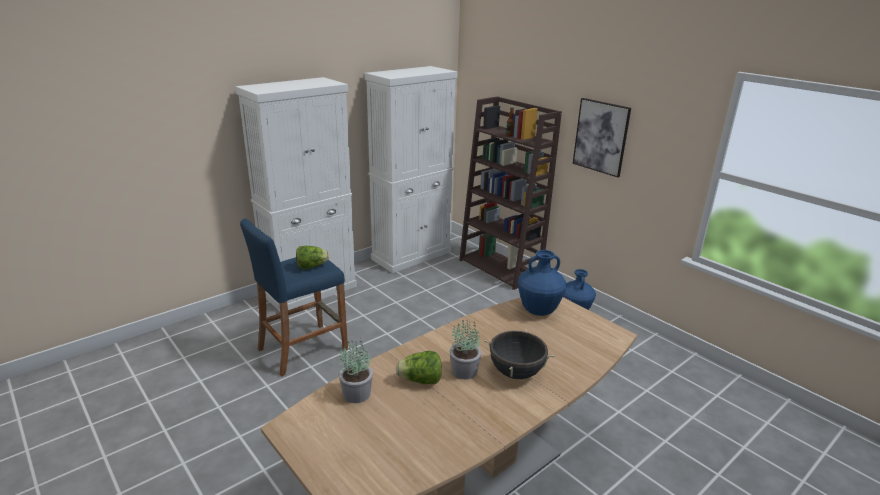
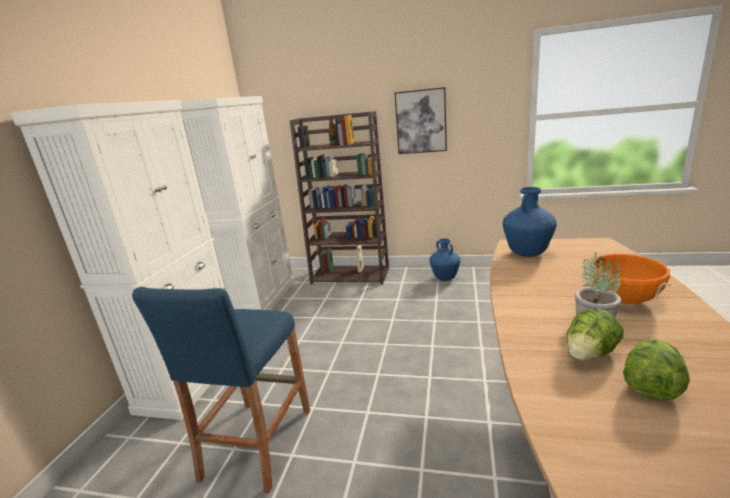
camera: 35 degrees left, 5 degrees down
lettuce [296,246,330,269] -> lettuce moved to [623,339,690,401]
potted plant [339,338,373,403] -> none
black cooking pot [484,329,555,379] -> orange cooking pot [590,254,671,304]

